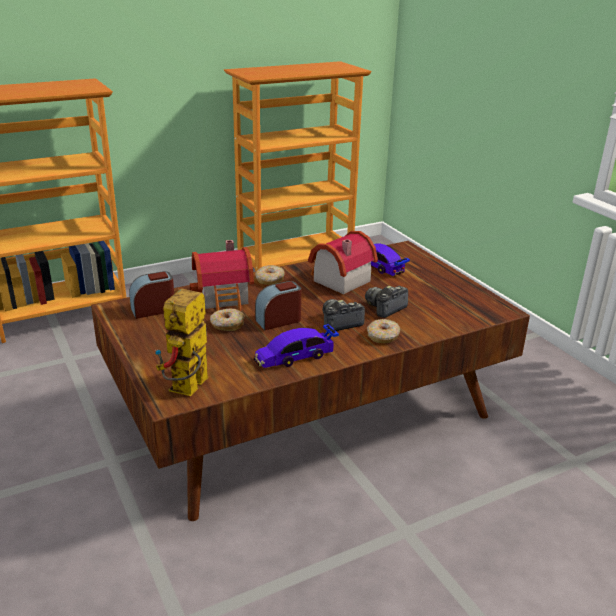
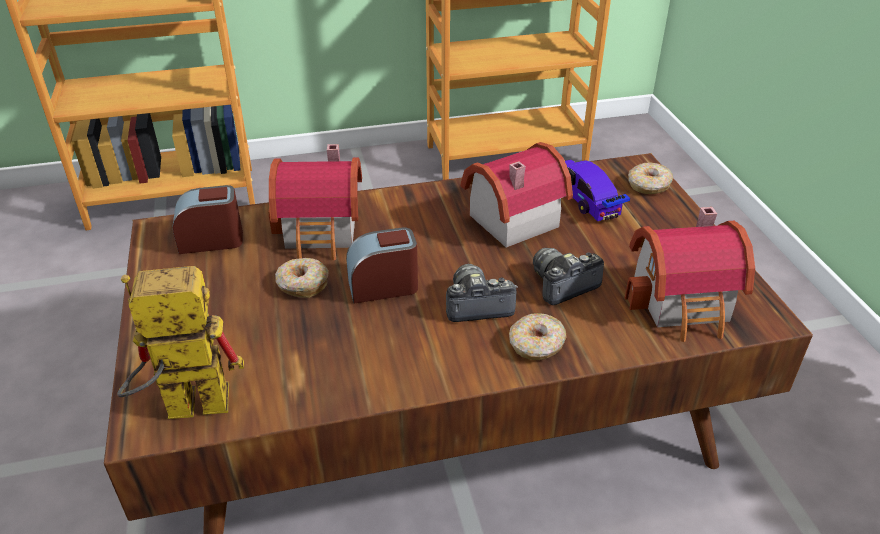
camera: 15 degrees right, 10 degrees up
toy robot [155,289,208,396] -> toy robot turned 45 degrees clockwise [117,266,244,419]
toy car [254,324,339,368] -> none
donut [255,265,285,285] -> donut moved to [628,163,673,194]
none -> toy house [625,207,755,342]

